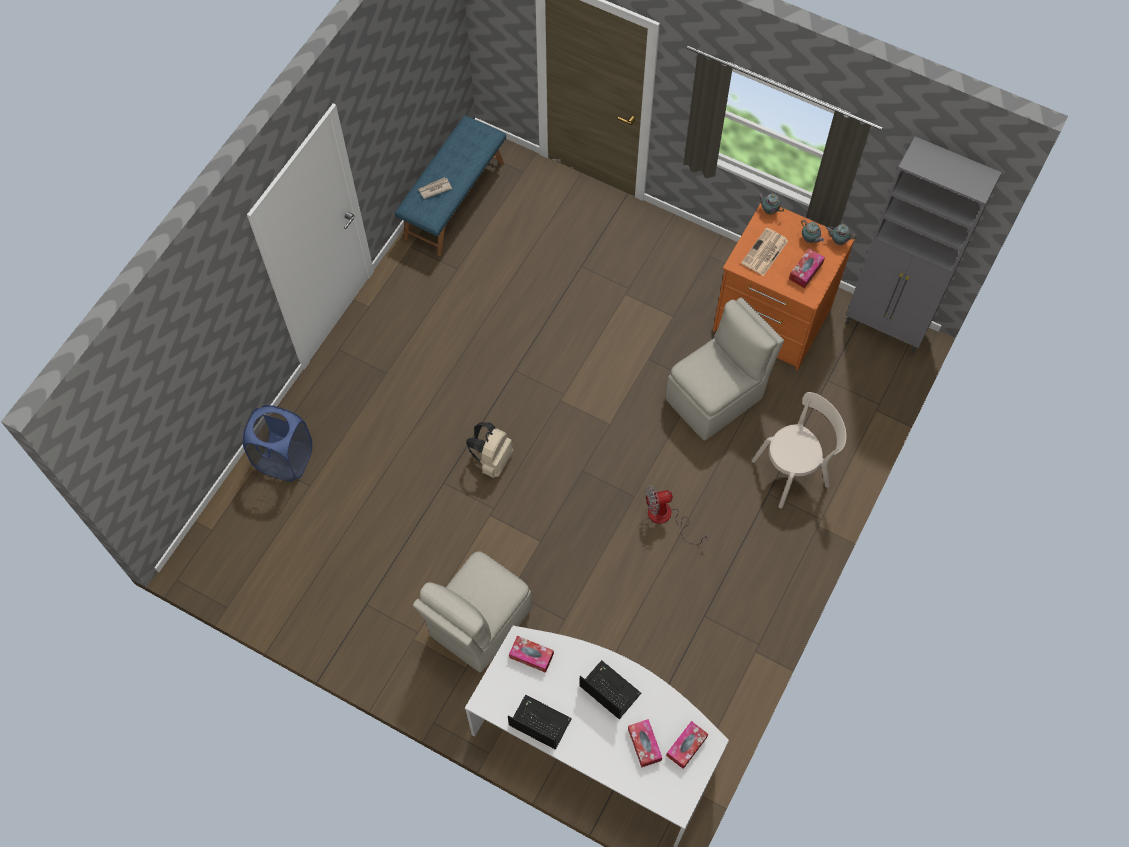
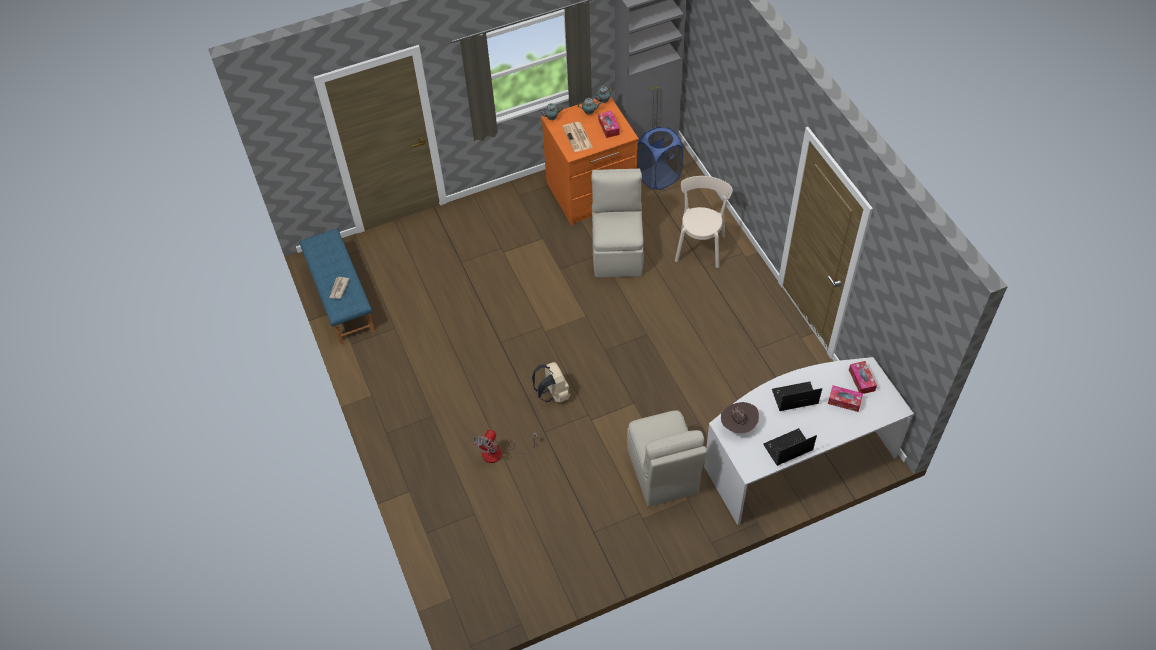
camera: 50 degrees left, 10 degrees down
blue laundry basket [243,405,312,481] -> blue laundry basket moved to [637,127,683,190]
tissue box [509,636,554,673] -> brown hat [721,402,759,433]
fan [645,485,708,545] -> fan moved to [474,430,538,463]

